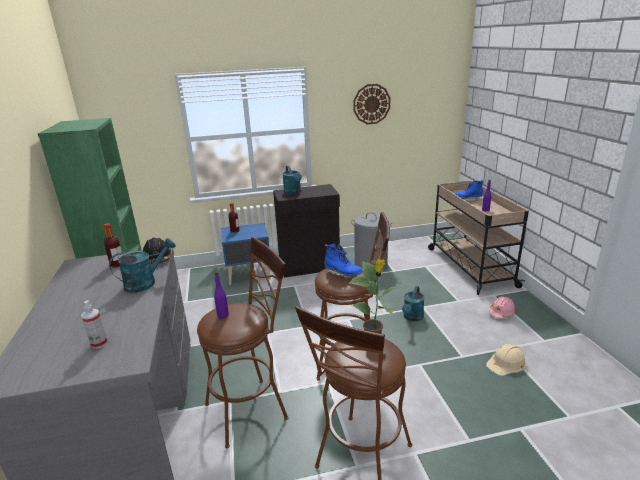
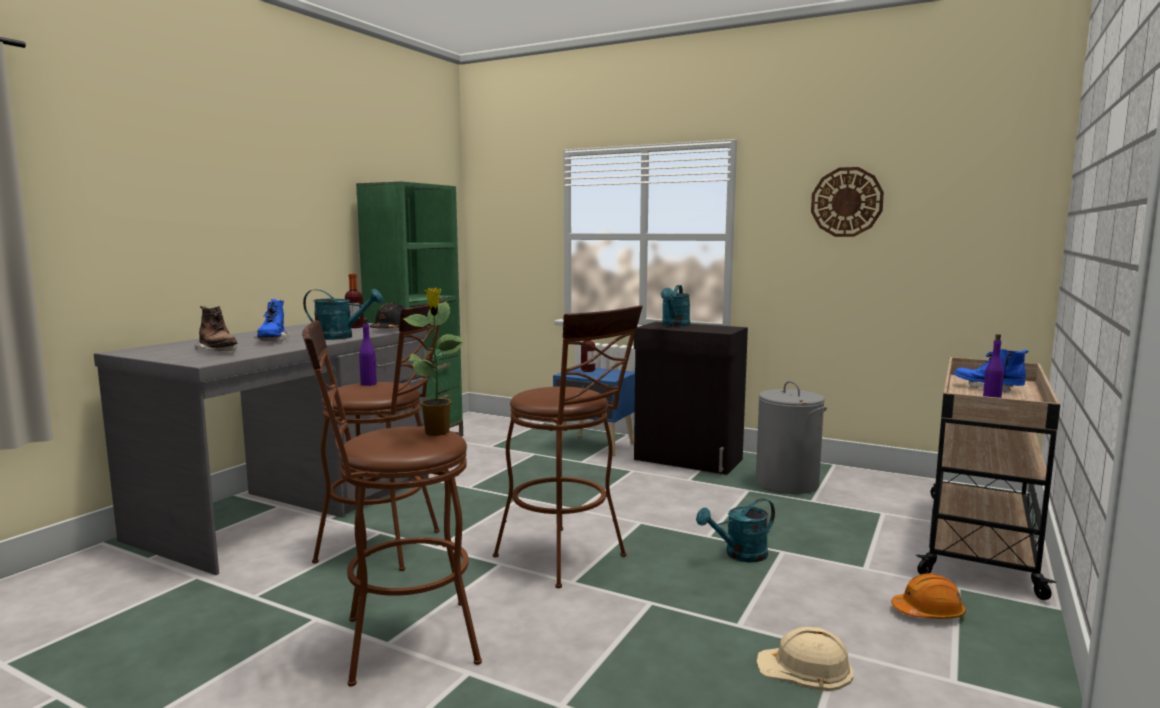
camera: 40 degrees right, 15 degrees down
spray bottle [81,300,108,349] -> brown boot [195,306,237,351]
blue boot [325,244,363,278] -> blue boot moved to [254,299,289,341]
pink hard hat [489,296,516,319] -> orange hard hat [891,573,966,619]

